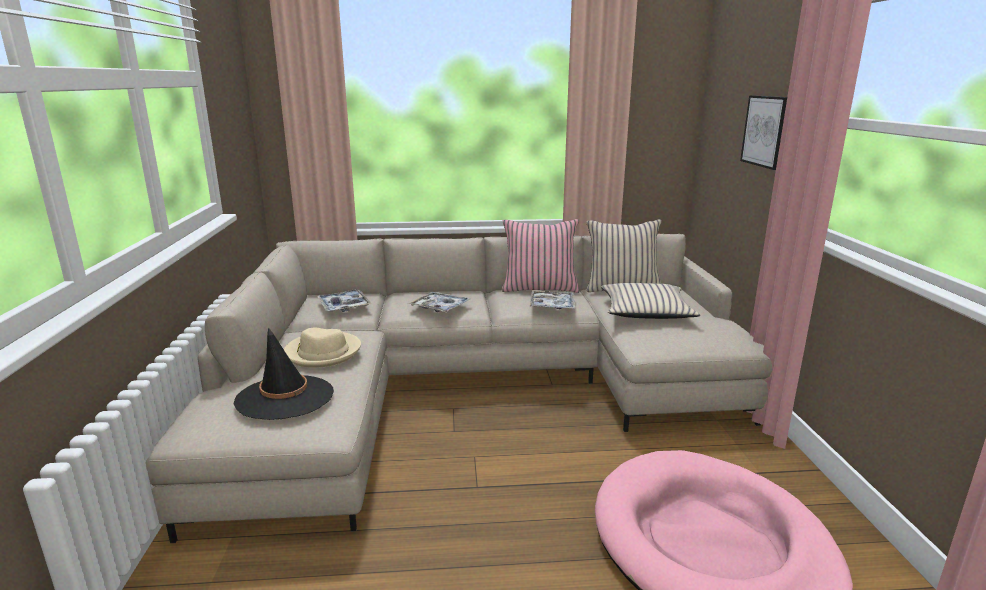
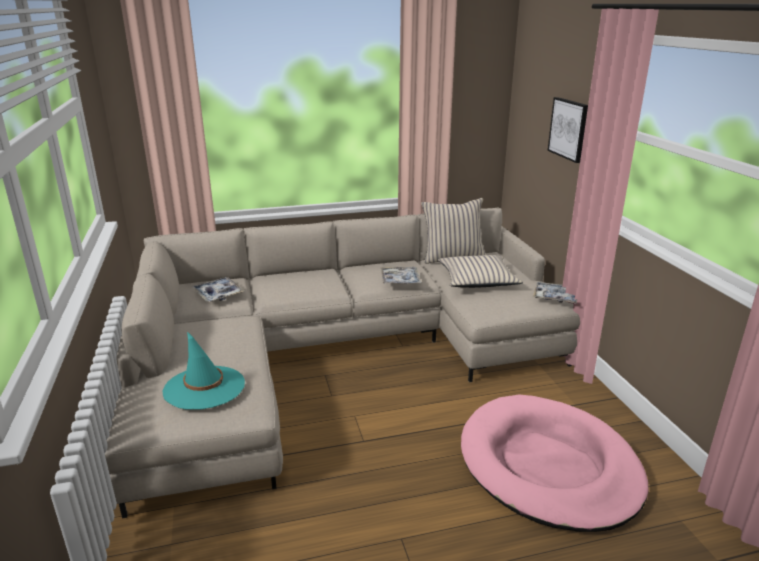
camera: 10 degrees left, 5 degrees up
black hat [234,327,334,420] -> turquoise hat [162,332,245,409]
beige hat [284,328,361,368] -> none
tray [408,292,470,313] -> tray moved to [533,282,577,304]
pink pillow [502,219,579,293] -> none

